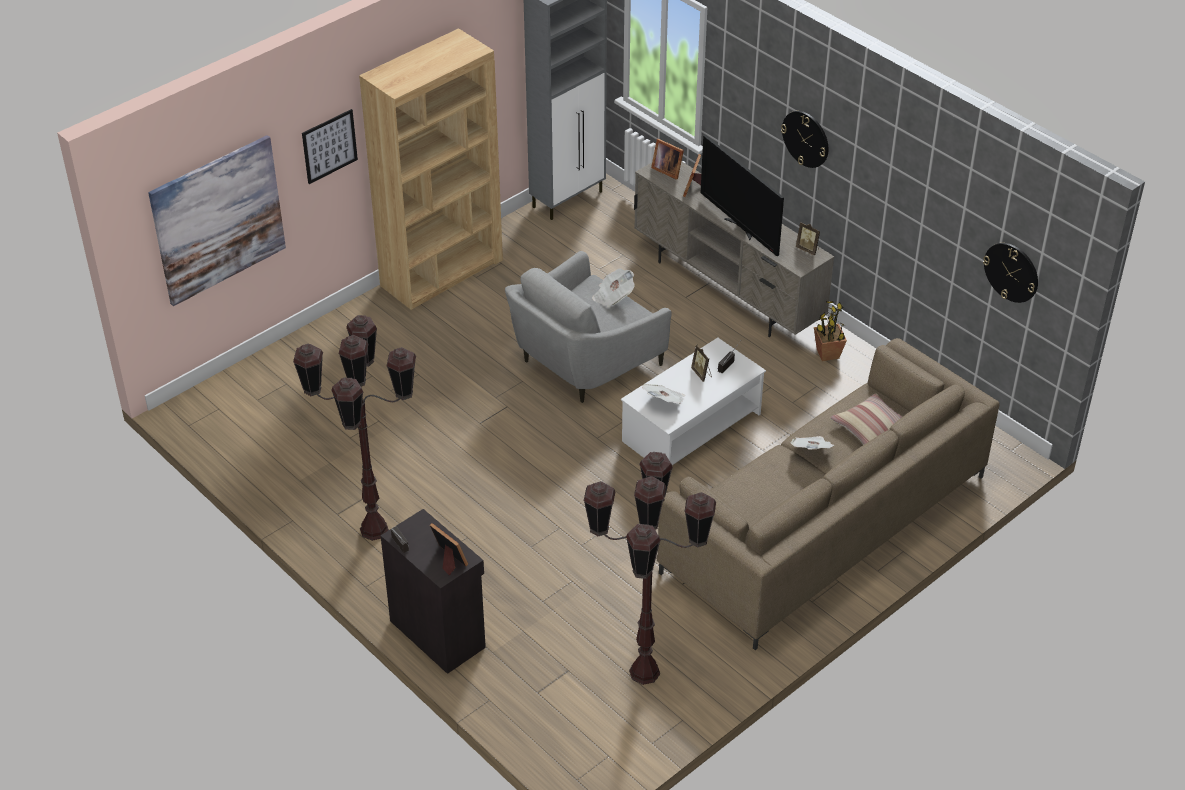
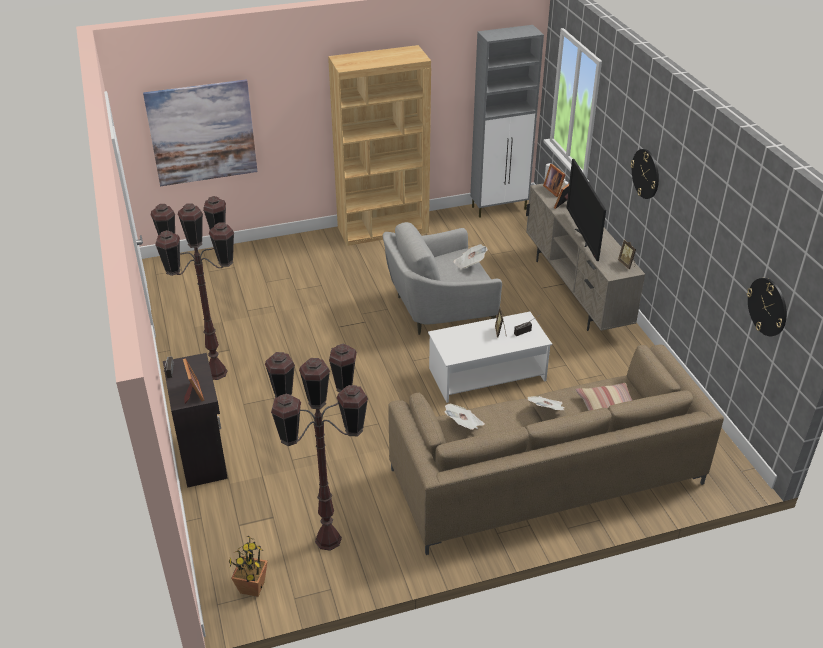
camera: 25 degrees right, 5 degrees down
picture [302,109,358,184] -> none
newspaper [642,384,685,404] -> newspaper moved to [444,403,485,430]
potted plant [814,301,847,361] -> potted plant moved to [229,536,268,597]

